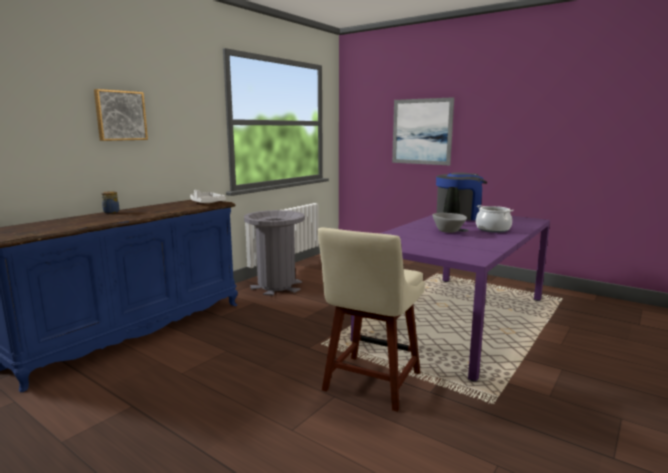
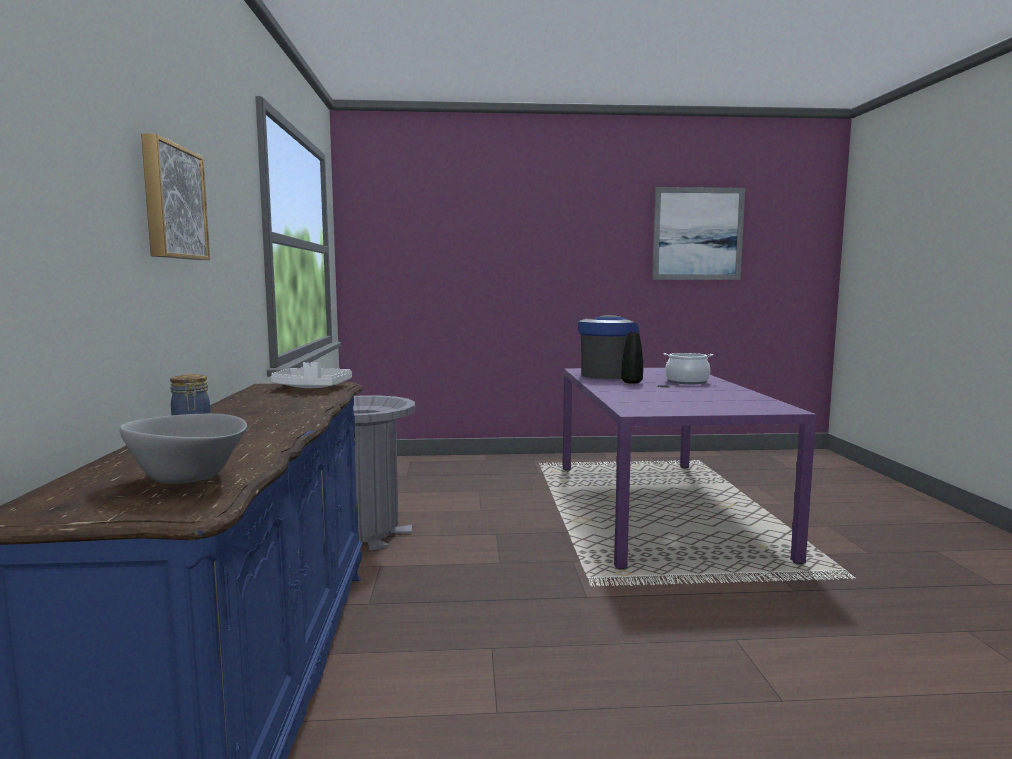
camera: 40 degrees left, 5 degrees down
beige stool [318,227,425,412] -> none
picture [392,97,454,166] -> picture moved to [652,187,745,280]
grey bowl [433,213,467,233] -> grey bowl moved to [120,414,247,484]

